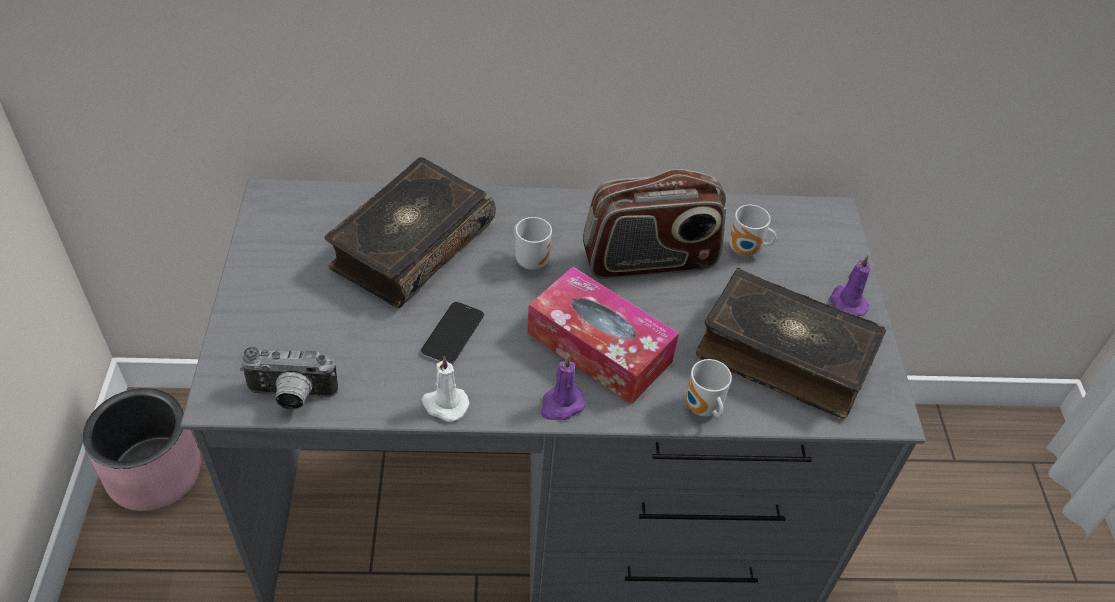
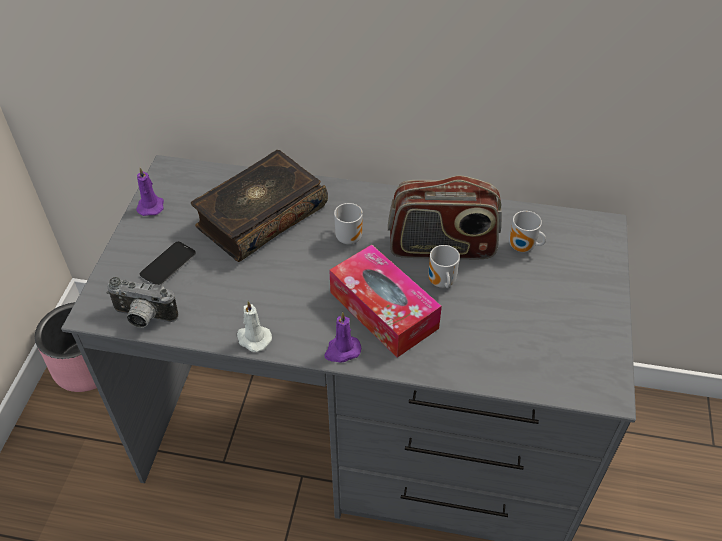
camera: 15 degrees right, 0 degrees up
phone [421,302,484,364] -> phone moved to [139,242,196,285]
mug [686,359,732,418] -> mug moved to [428,245,460,288]
book [696,268,886,419] -> none
purple candle [830,255,871,316] -> purple candle moved to [136,167,164,216]

